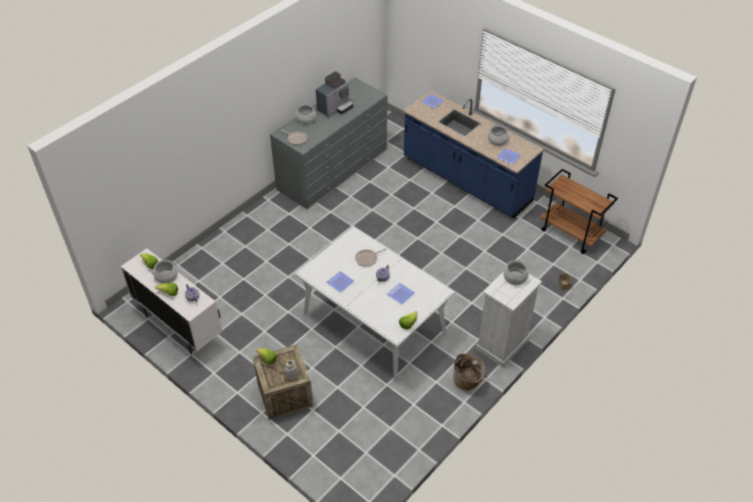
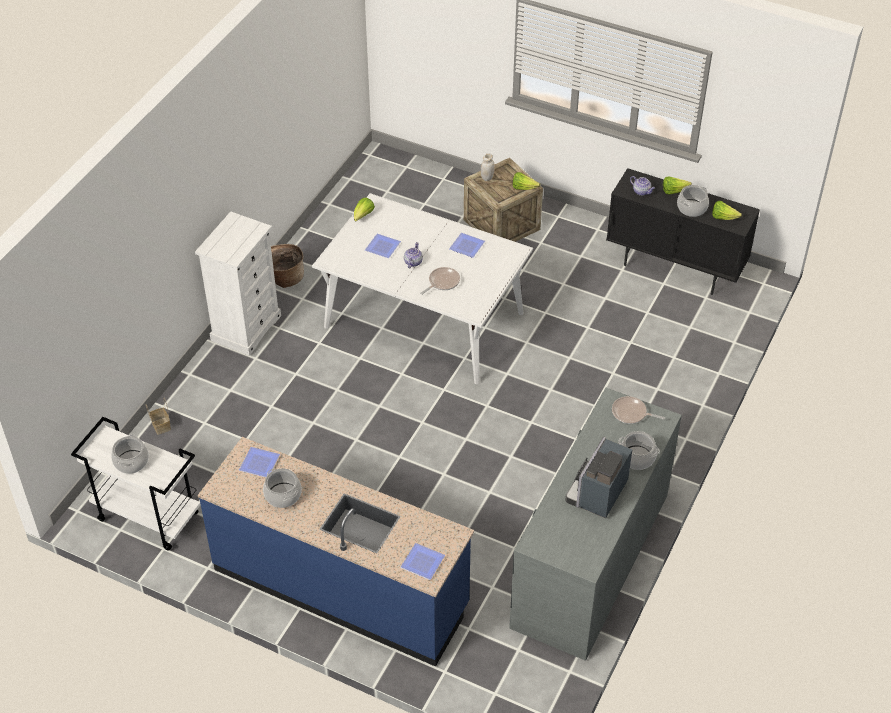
camera: 165 degrees right, 0 degrees up
white cabinet [121,248,222,354] -> black cabinet [606,168,760,295]
cooking pot [503,259,528,285] -> cooking pot moved to [111,434,149,474]
brown cart [540,169,618,254] -> white cart [71,417,201,551]

